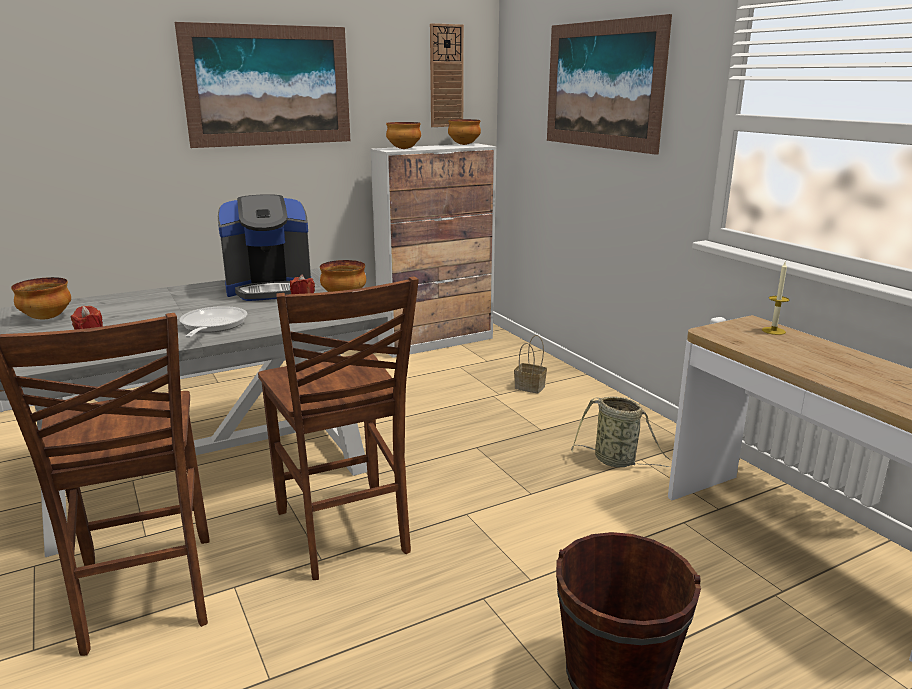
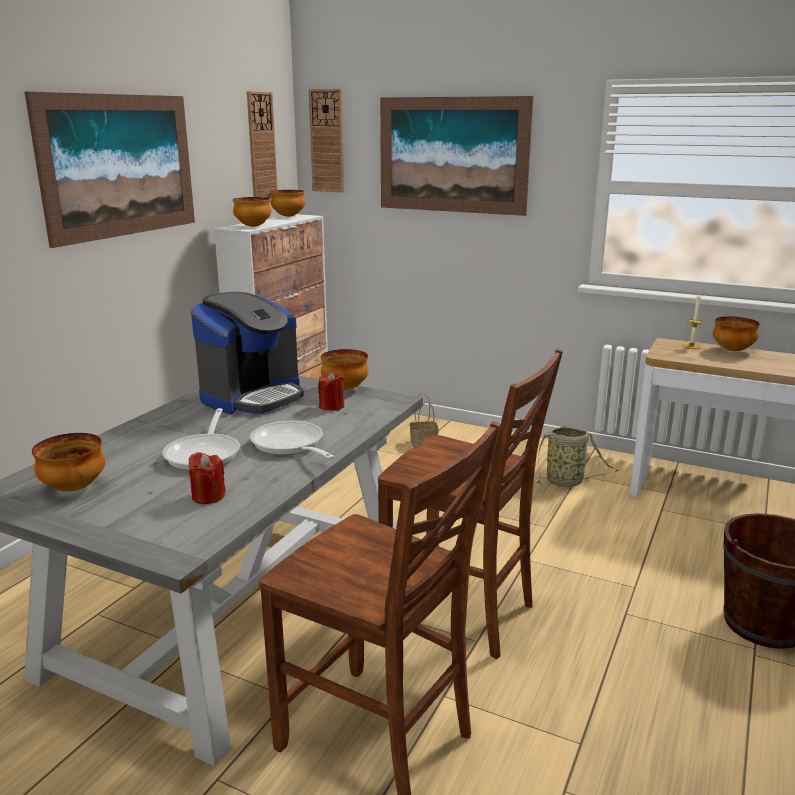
camera: 35 degrees left, 0 degrees up
none -> frying pan [162,408,240,471]
none -> wall clock [309,89,344,192]
none -> bowl [713,316,760,351]

